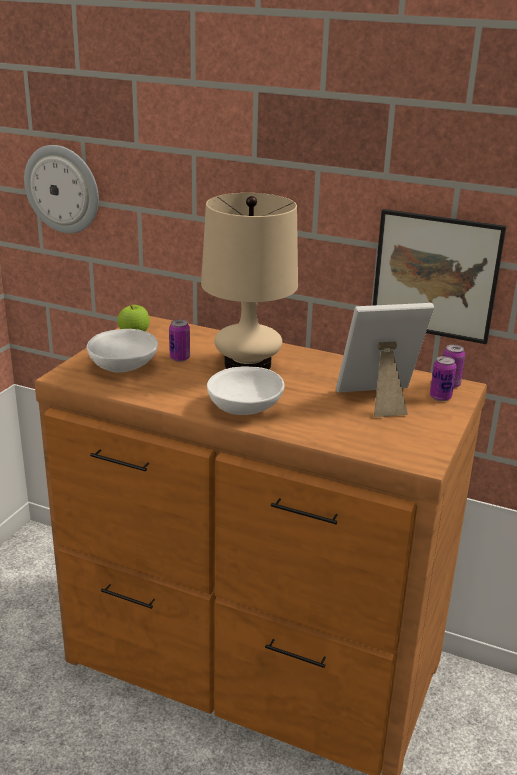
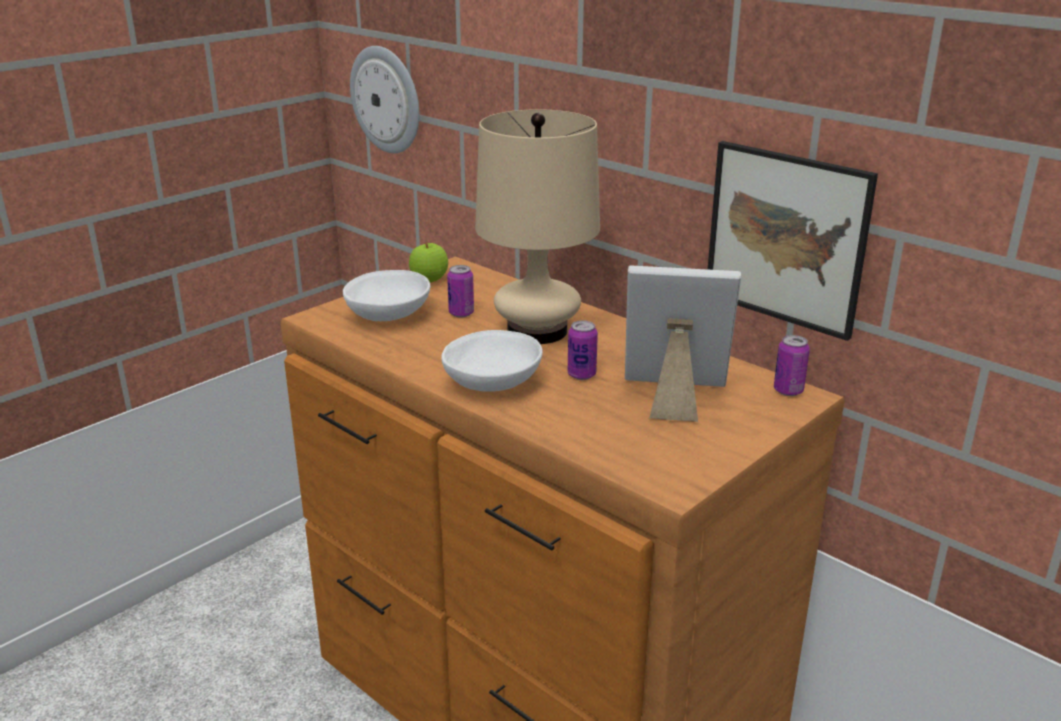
camera: 20 degrees right, 0 degrees up
can [430,356,456,401] -> can moved to [568,321,598,380]

